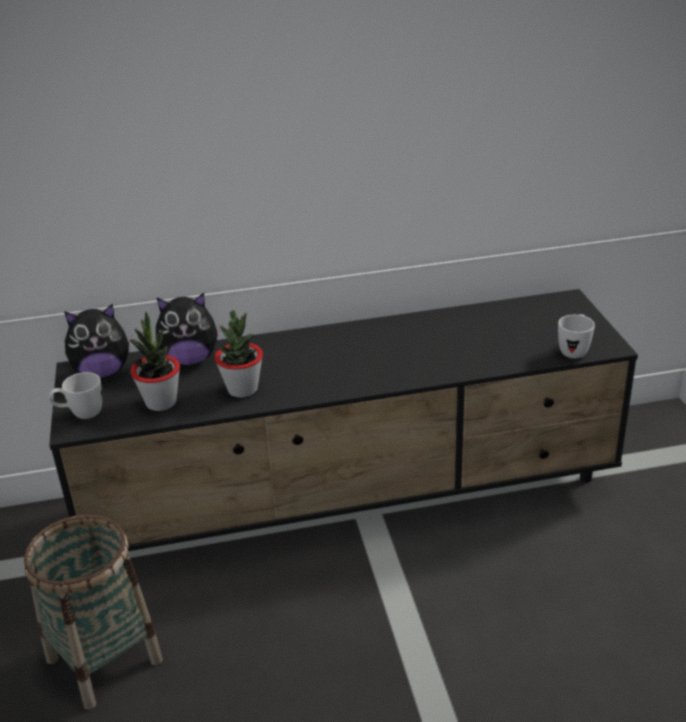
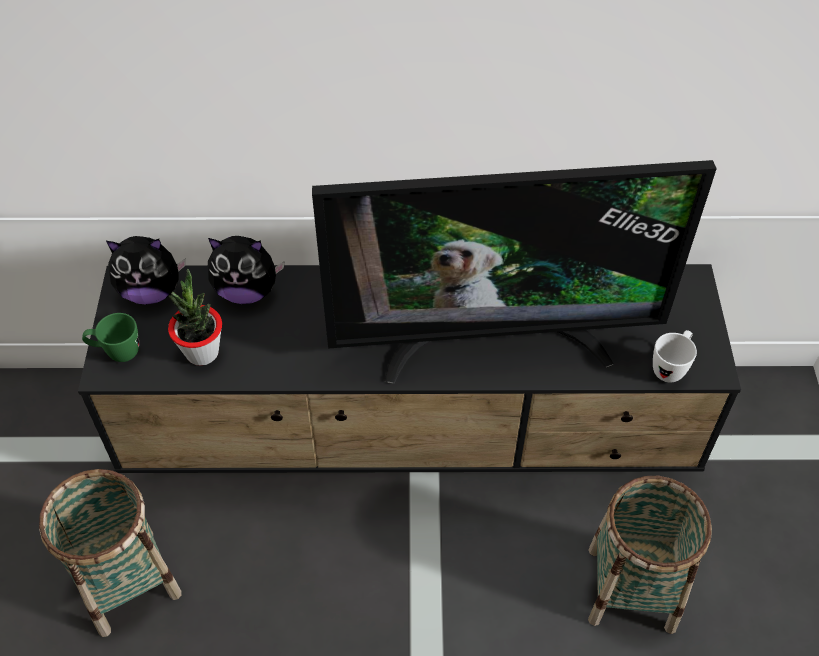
camera: 10 degrees right, 20 degrees up
white mug [49,372,102,419] -> green mug [82,313,139,362]
potted plant [215,310,263,398] -> none
none -> television [312,160,717,384]
none -> basket [588,476,712,634]

